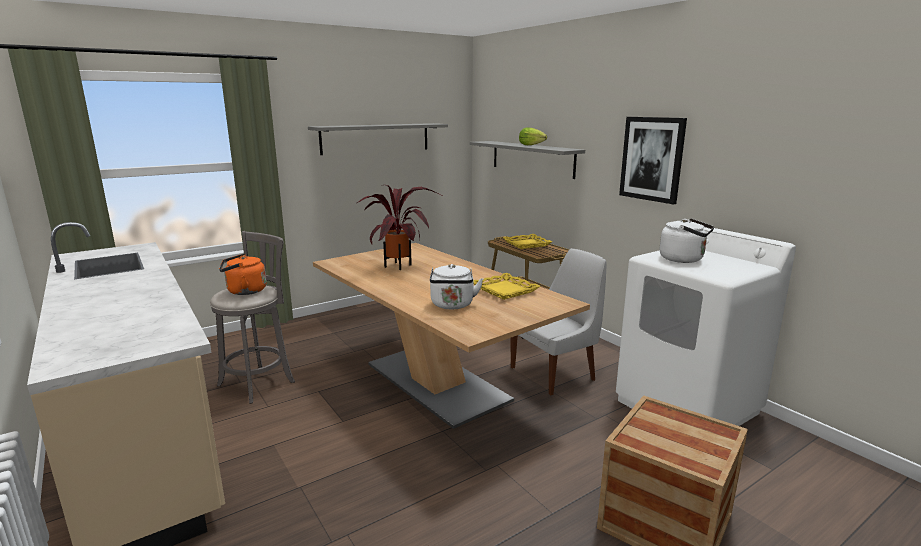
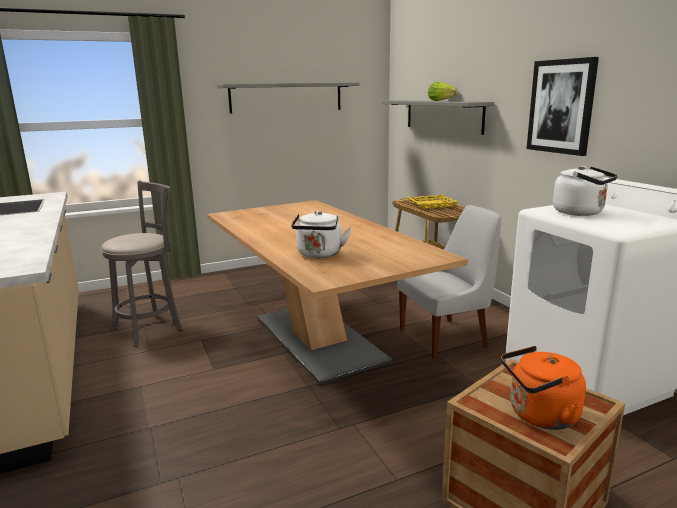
camera: 10 degrees right, 0 degrees up
orange kettle [219,254,267,295] -> orange kettle moved to [501,346,586,430]
potted plant [357,185,442,270] -> none
yellow tray [474,273,541,300] -> none

